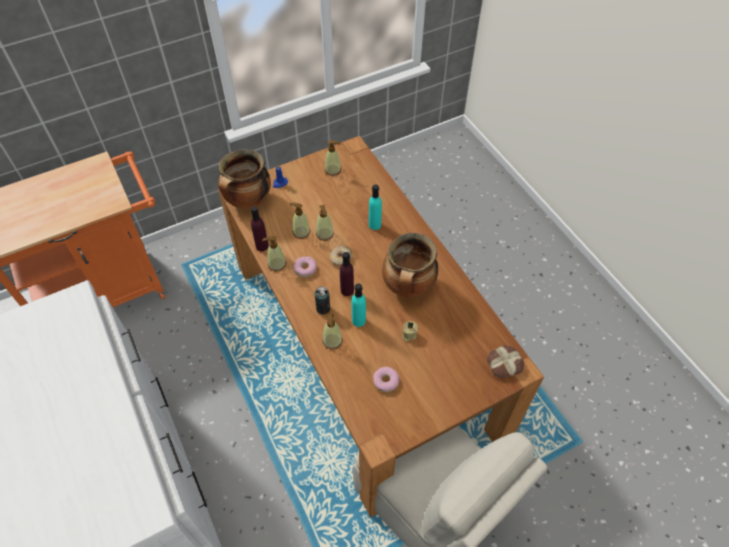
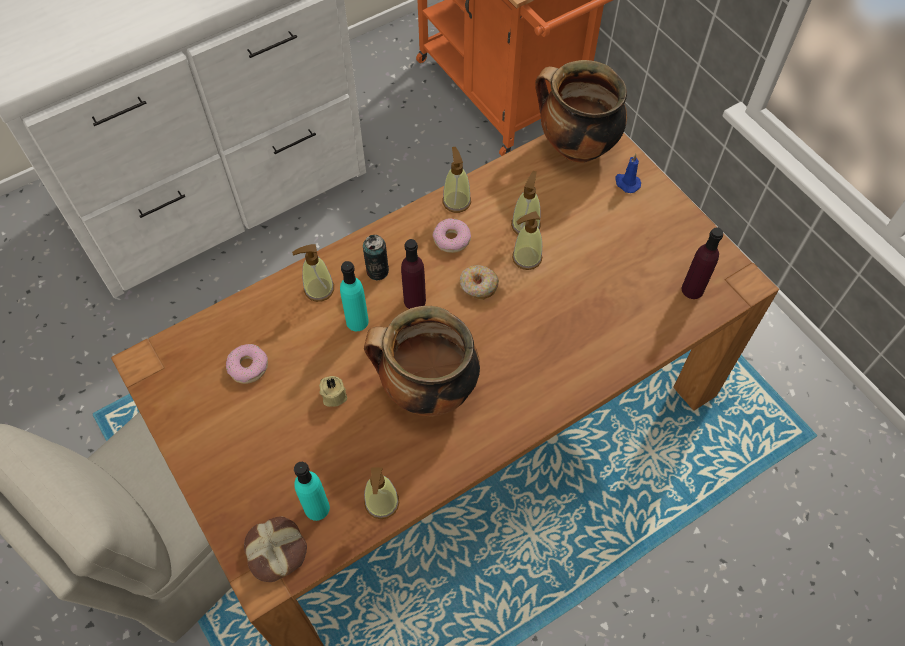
camera: 85 degrees right, 5 degrees up
purple bottle [251,206,269,251] -> purple bottle moved to [682,227,723,299]
soap dispenser [325,140,341,176] -> soap dispenser moved to [364,467,400,519]
turquoise bottle [369,185,382,230] -> turquoise bottle moved to [294,462,330,521]

